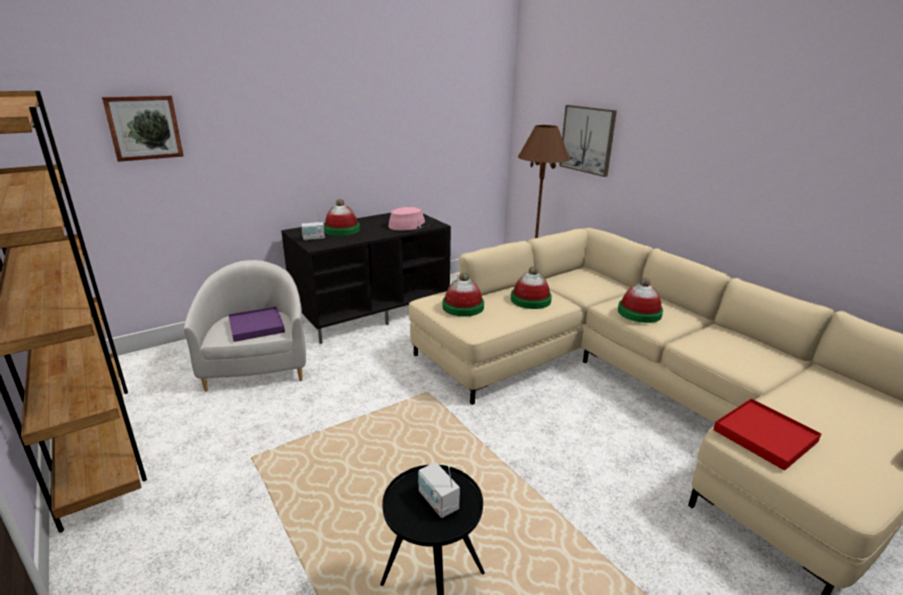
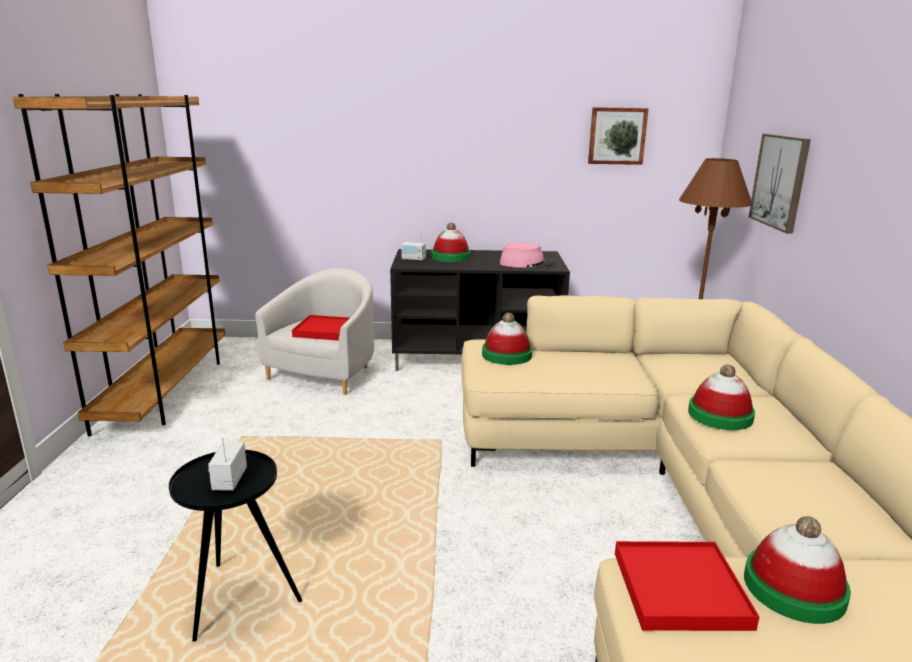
camera: 35 degrees right, 5 degrees down
picture [102,95,184,162] -> picture moved to [588,107,649,165]
purple tray [228,306,285,342] -> red tray [292,315,350,341]
hat [511,266,552,309] -> hat moved to [744,516,851,624]

